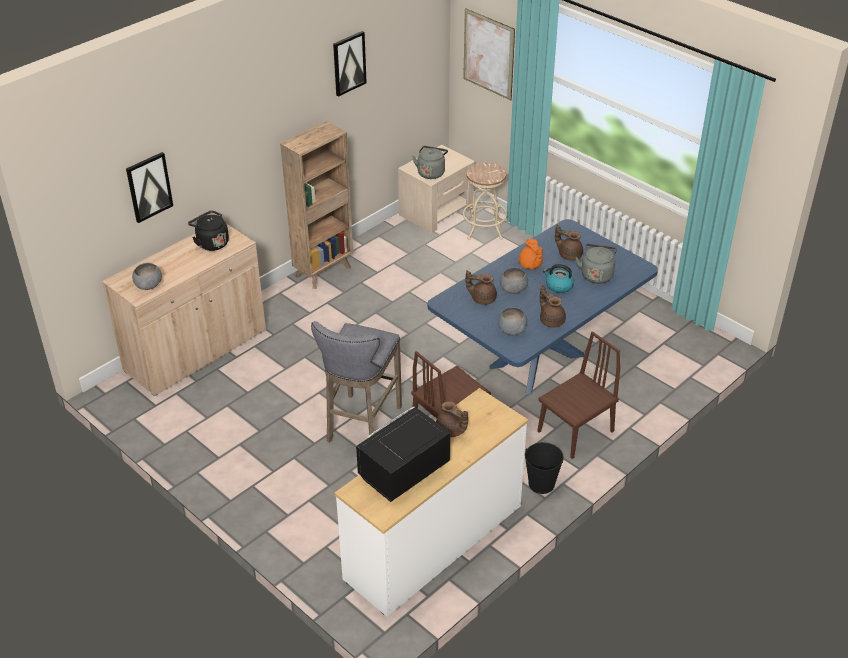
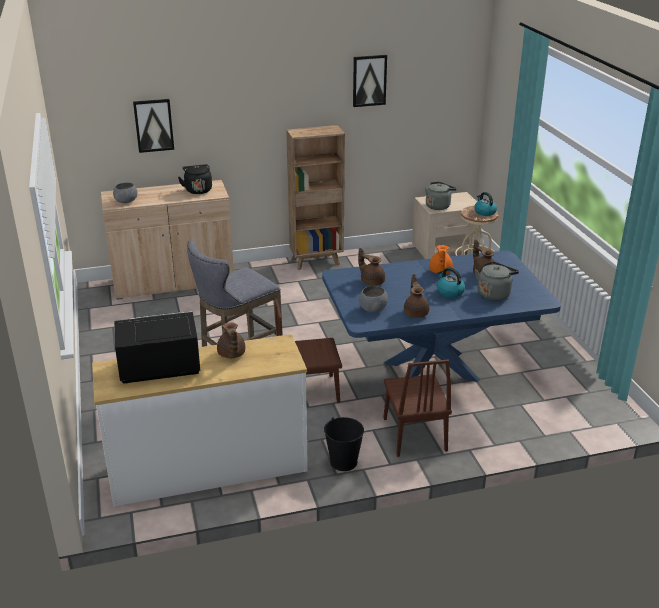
camera: 30 degrees right, 10 degrees down
picture [463,8,515,100] -> none
grey bowl [500,267,528,294] -> none
brown chair [537,331,620,459] -> brown chair turned 90 degrees clockwise [384,360,452,457]
none -> kettle [474,192,497,216]

